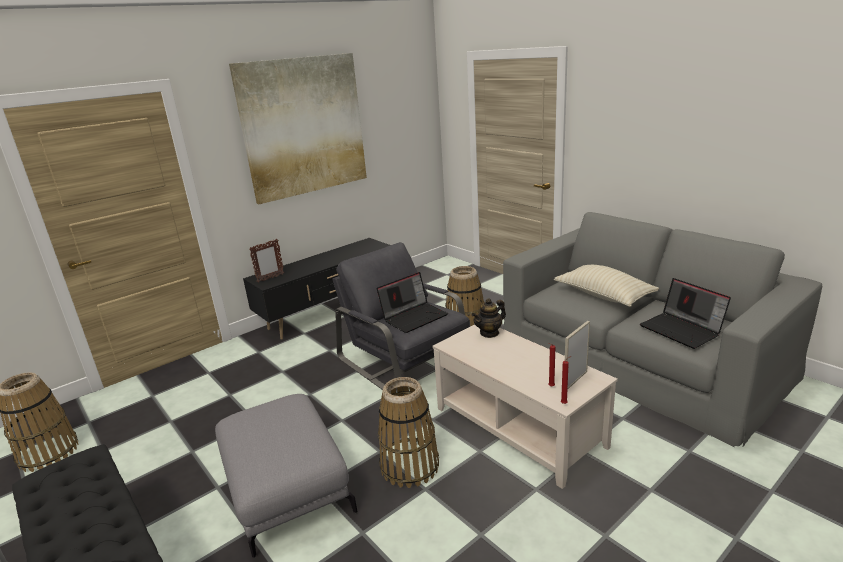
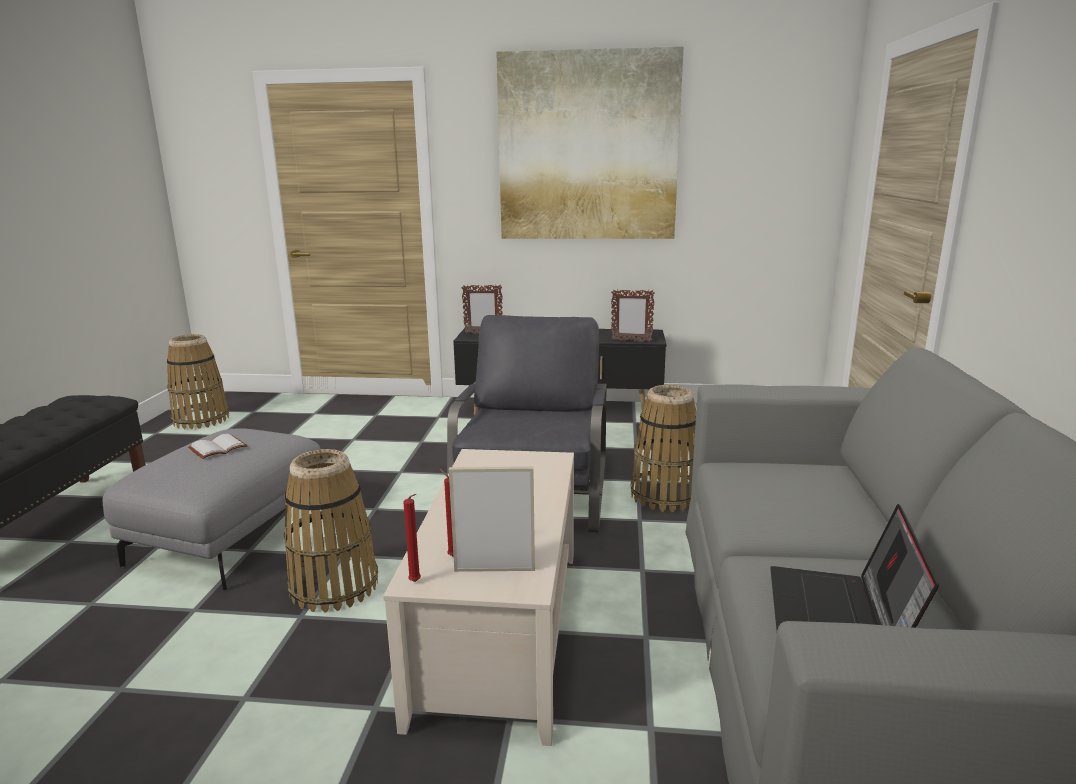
camera: 45 degrees right, 5 degrees down
laptop [377,272,448,333] -> none
teapot [472,298,506,338] -> none
beige pillow [554,265,659,307] -> none
none -> white book [188,434,248,459]
none -> picture frame [611,290,655,342]

